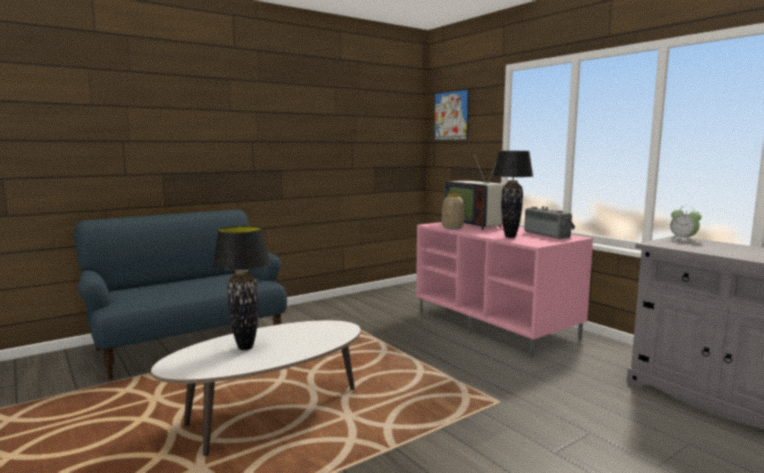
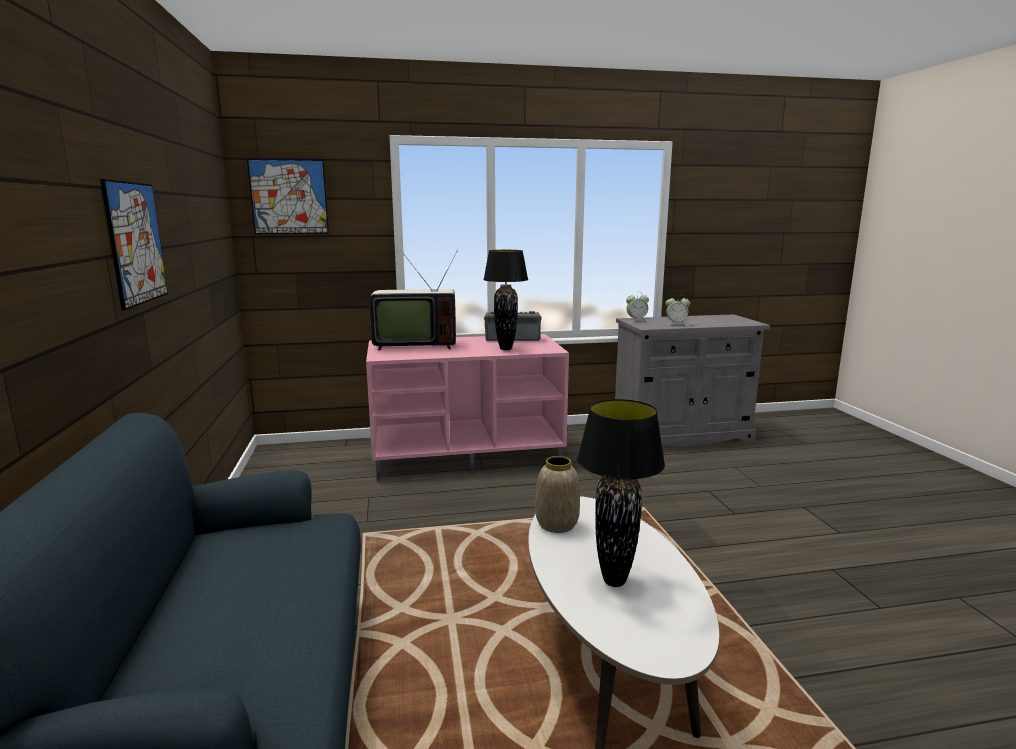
camera: 65 degrees left, 5 degrees up
vase [442,193,464,229] -> vase moved to [535,456,580,533]
none -> picture [100,179,168,310]
none -> alarm clock [665,294,690,326]

